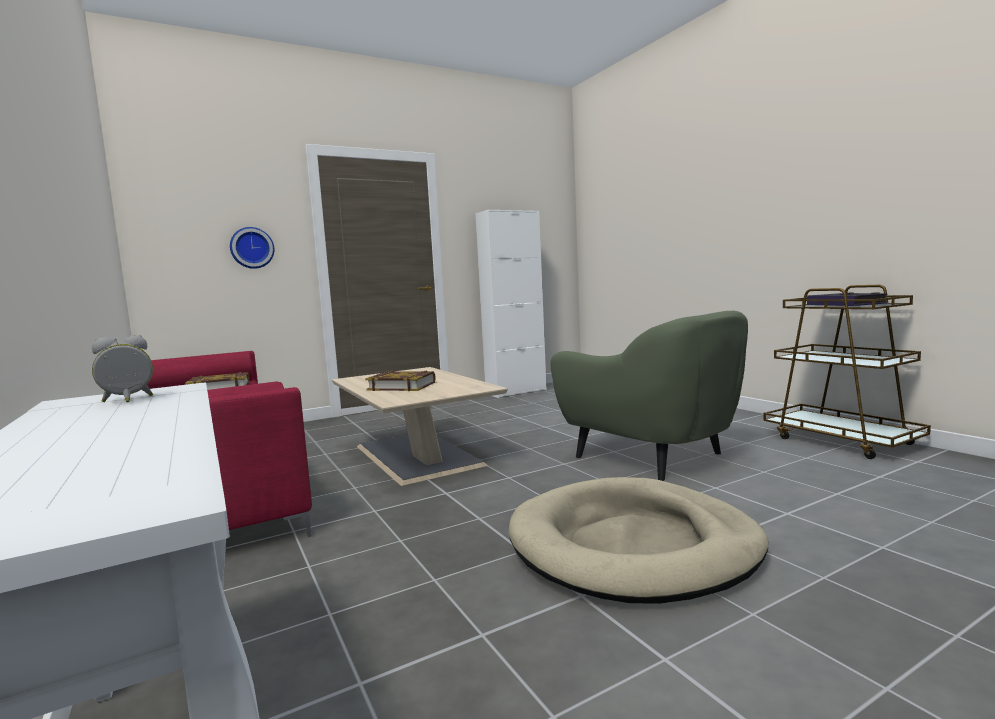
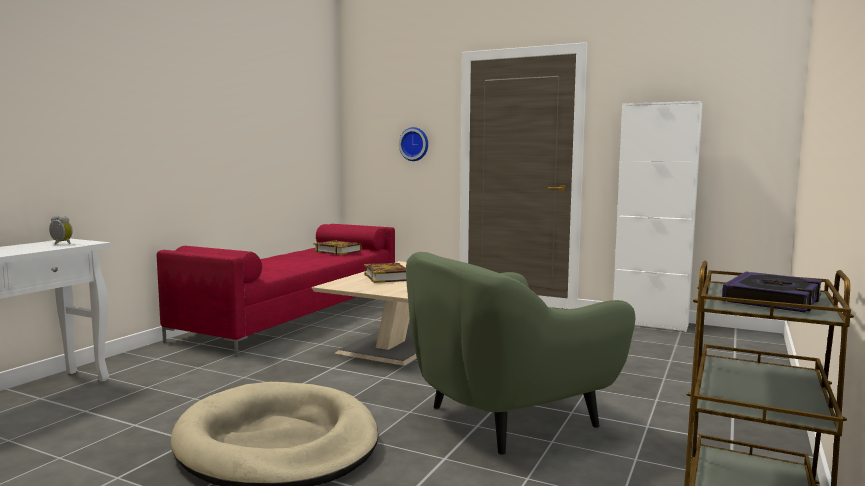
camera: 55 degrees right, 0 degrees up
green armchair [551,311,748,481] -> green armchair turned 45 degrees clockwise [406,252,635,455]

